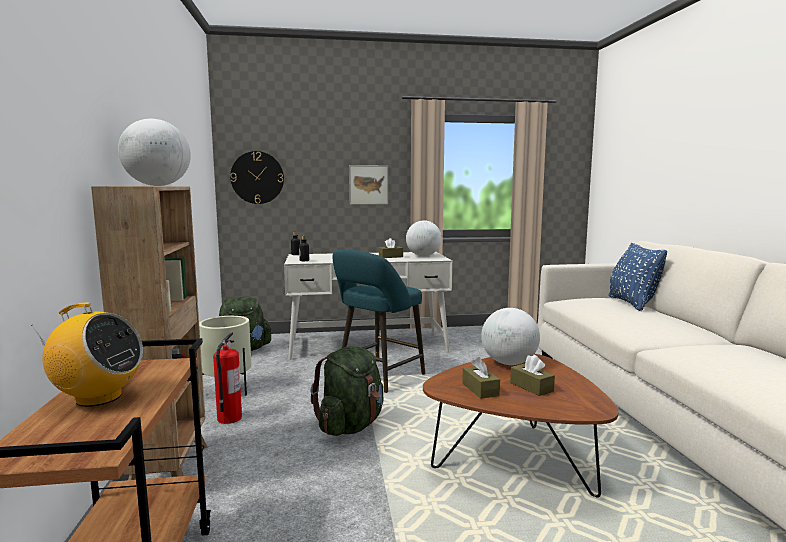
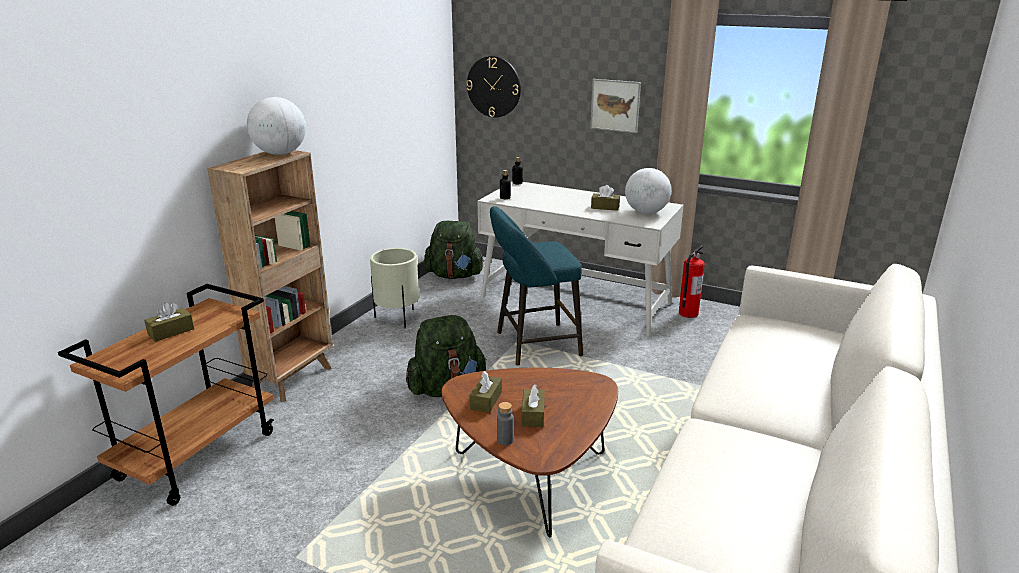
camera: 35 degrees right, 15 degrees up
radio [31,302,143,407] -> brown tissue box [144,302,194,342]
fire extinguisher [213,332,242,424] -> fire extinguisher moved to [679,245,705,318]
globe [481,308,540,365] -> none
blue pillow [608,243,667,311] -> none
none -> grey bottle [497,402,513,445]

